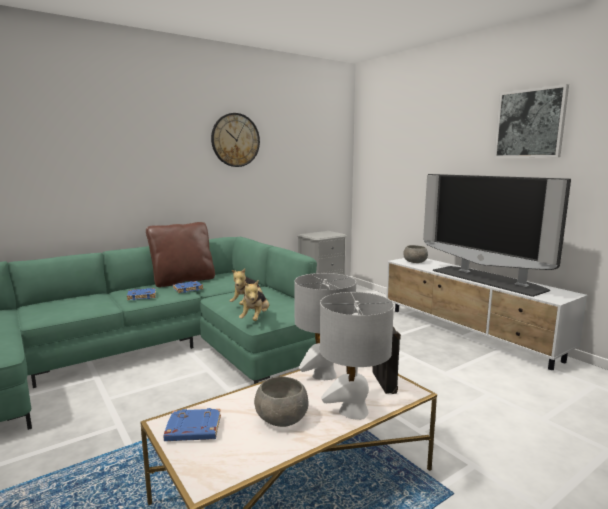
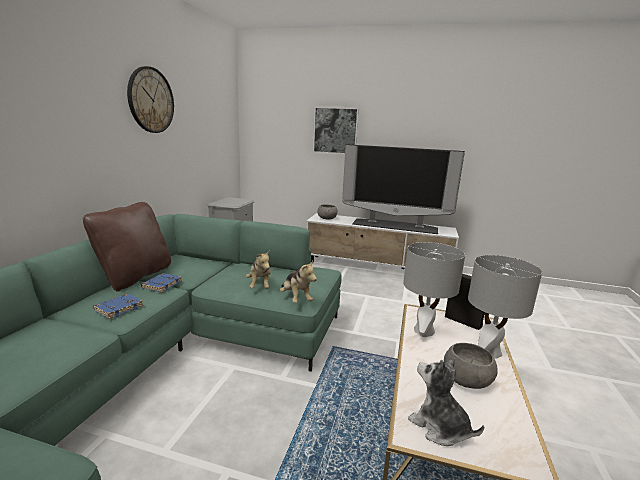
camera: 40 degrees left, 5 degrees up
blue book [164,408,221,441] -> plush toy [408,358,484,446]
picture [494,84,569,158] -> picture moved to [312,106,360,155]

